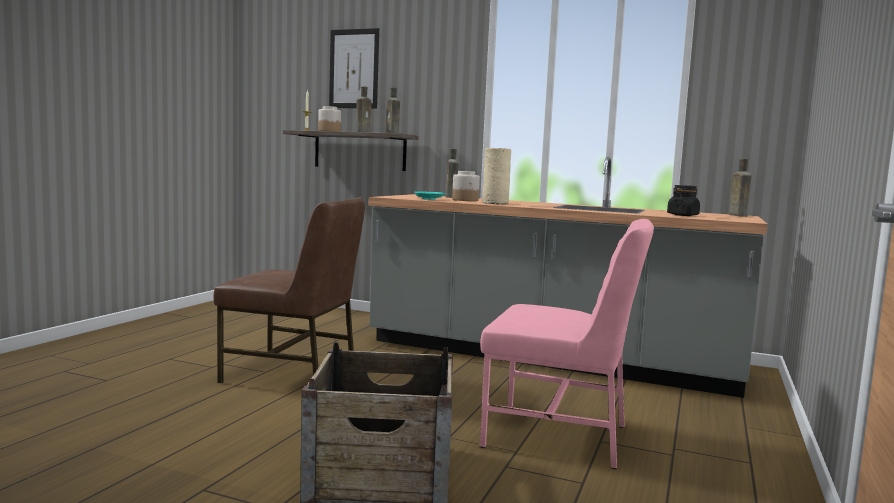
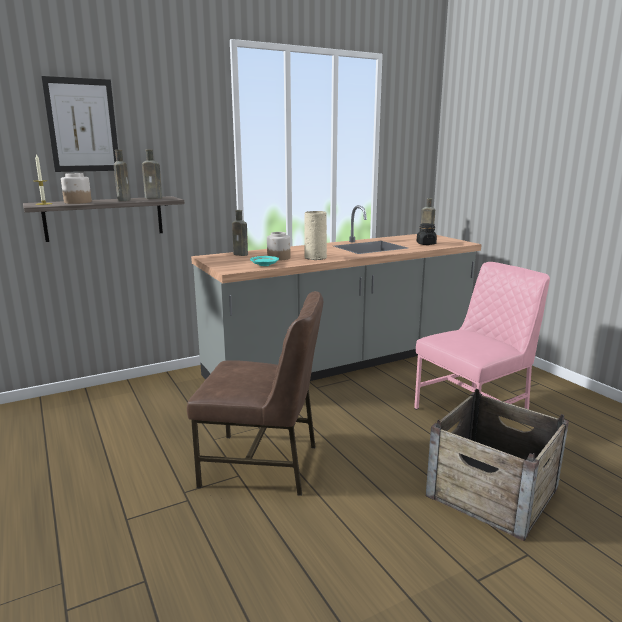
camera: 50 degrees left, 10 degrees up
brown chair [213,197,365,383] -> brown chair turned 45 degrees clockwise [187,291,323,496]

